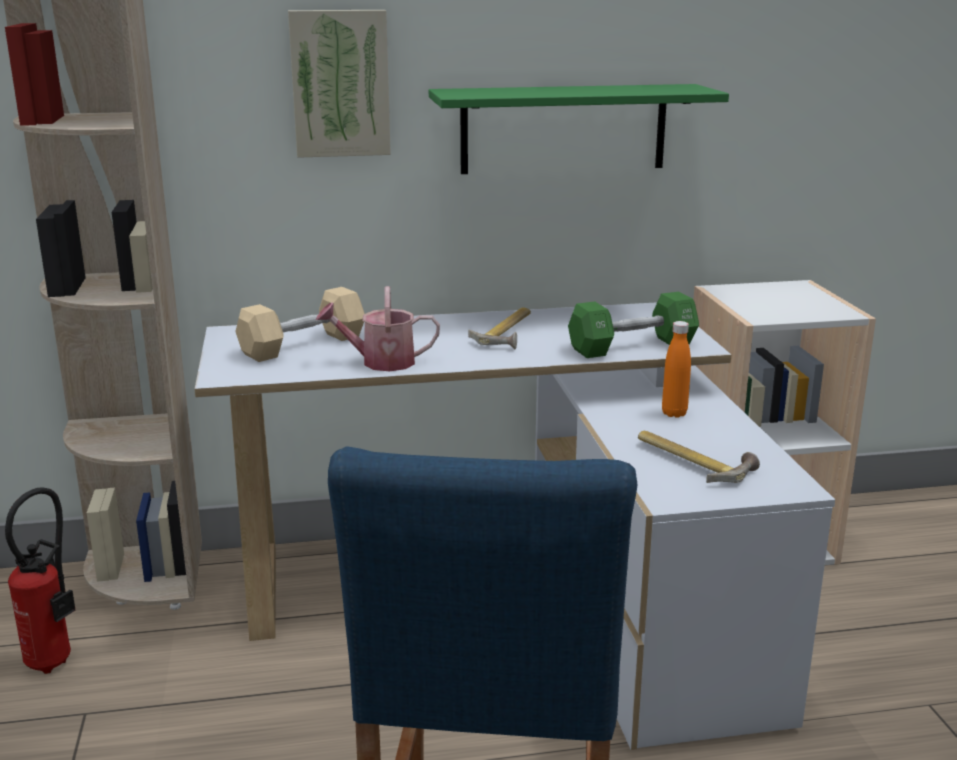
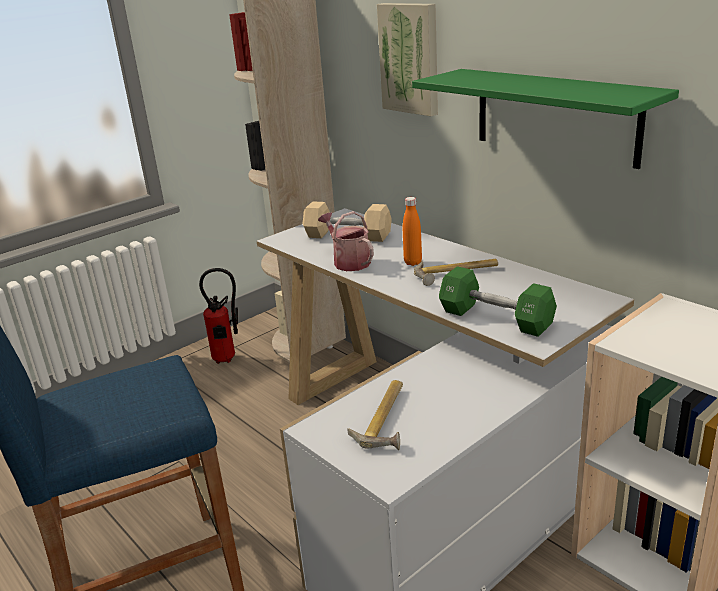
camera: 60 degrees right, 5 degrees up
orange bottle [662,321,691,418] -> orange bottle moved to [403,197,422,266]

